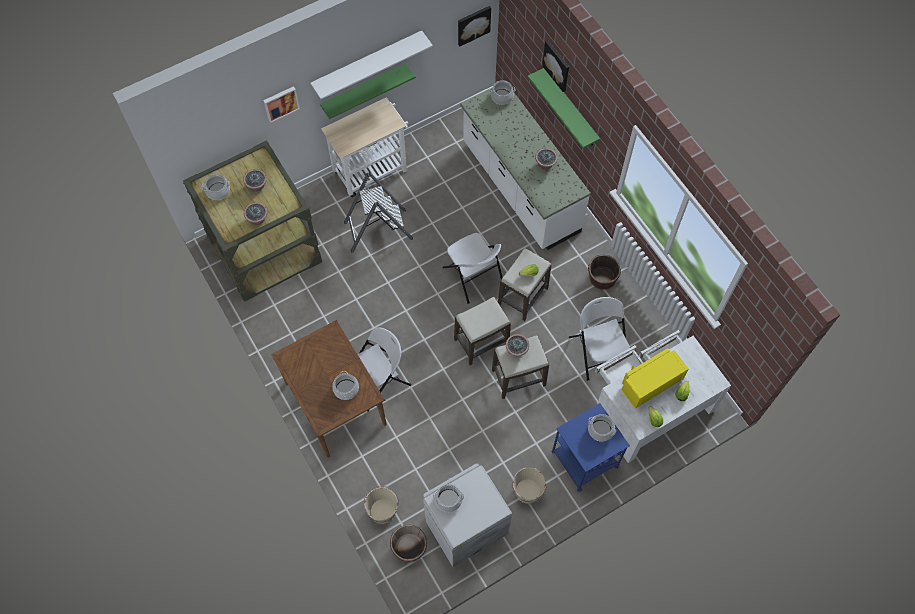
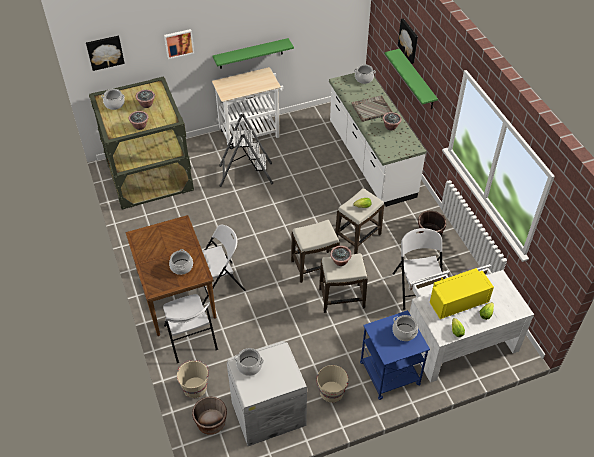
camera: 10 degrees right, 15 degrees down
white shelf [310,30,433,99] -> none
white chair [442,233,503,304] -> white chair moved to [163,294,218,363]
picture [458,6,491,46] -> picture moved to [86,36,125,71]
none -> grey tray [351,96,393,122]

